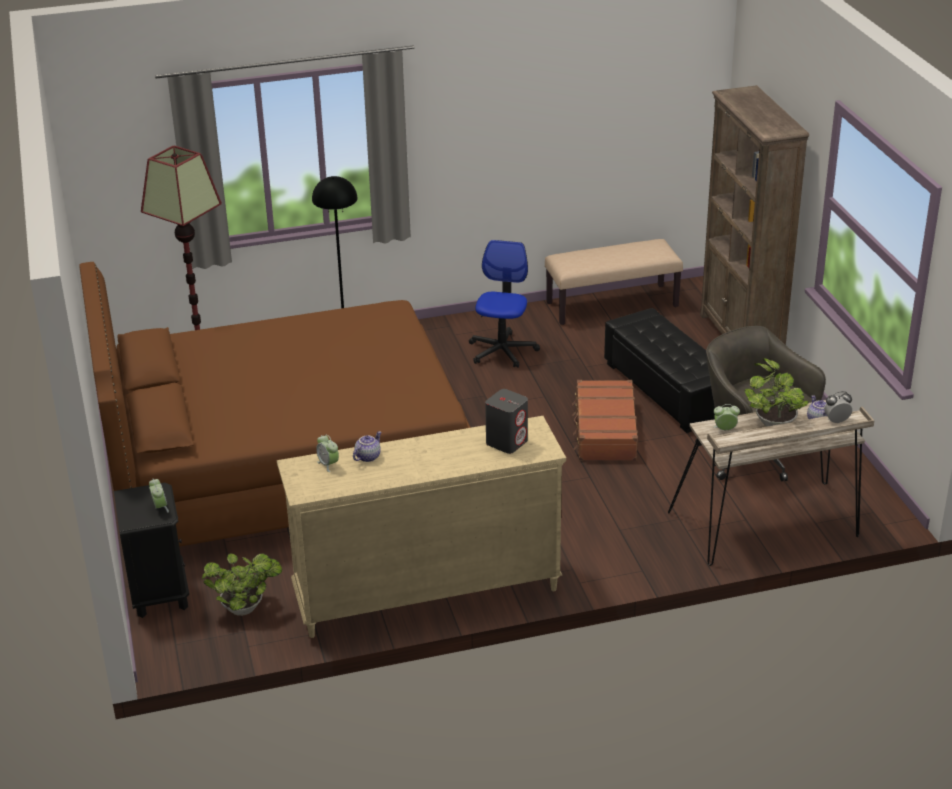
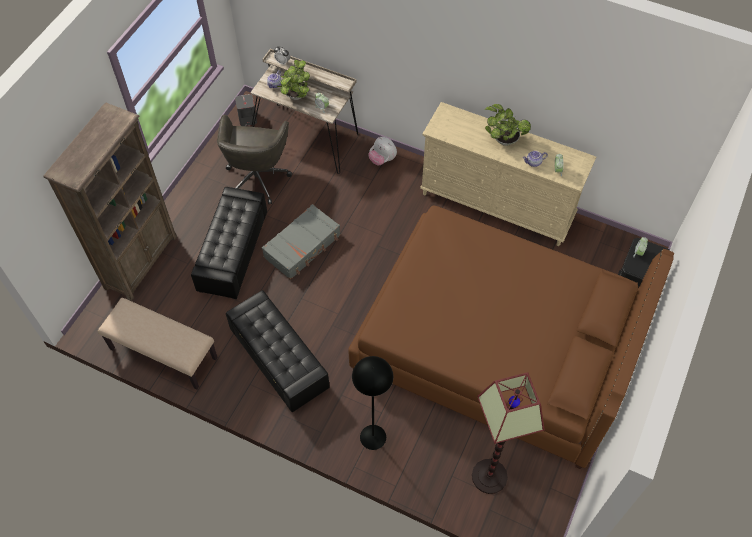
camera: 140 degrees left, 25 degrees up
potted plant [202,553,282,616] -> potted plant moved to [485,104,531,146]
office chair [469,240,540,368] -> black ottoman [226,290,330,412]
grey speaker [485,389,528,454] -> grey speaker moved to [235,94,257,126]
brown suitcase [572,380,638,461] -> grey suitcase [262,204,341,280]
none -> plush toy [368,137,397,165]

